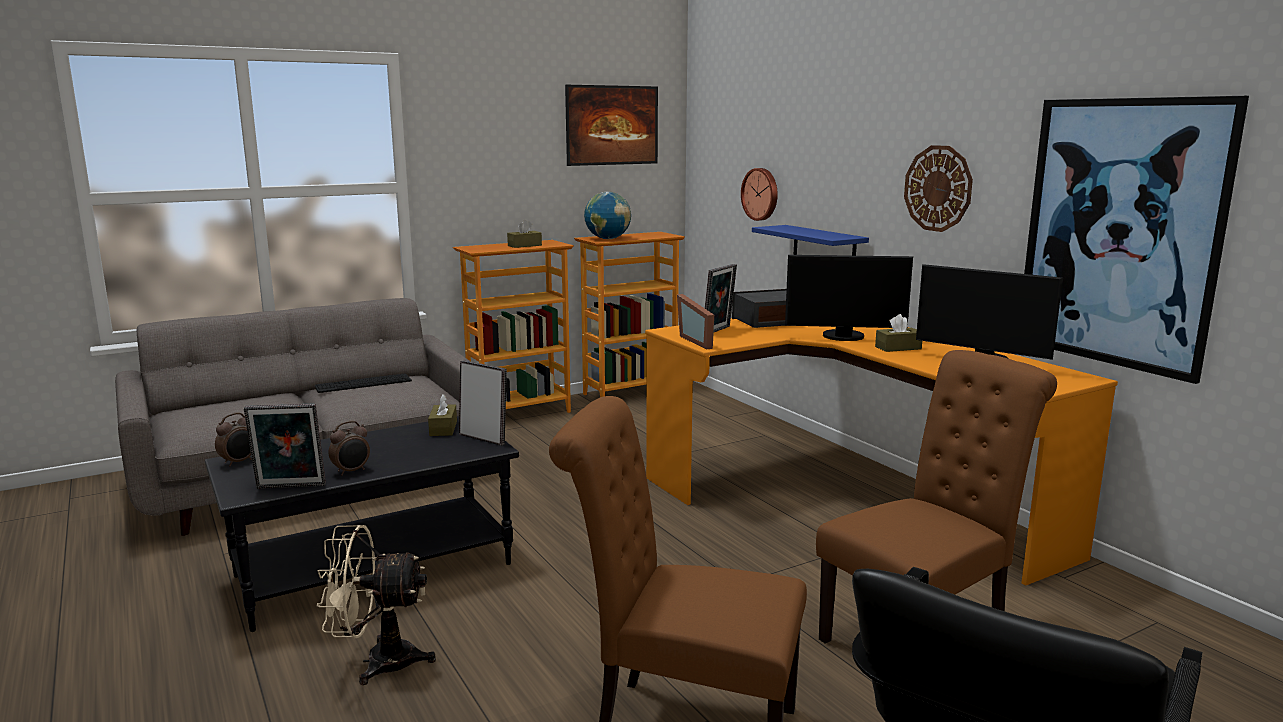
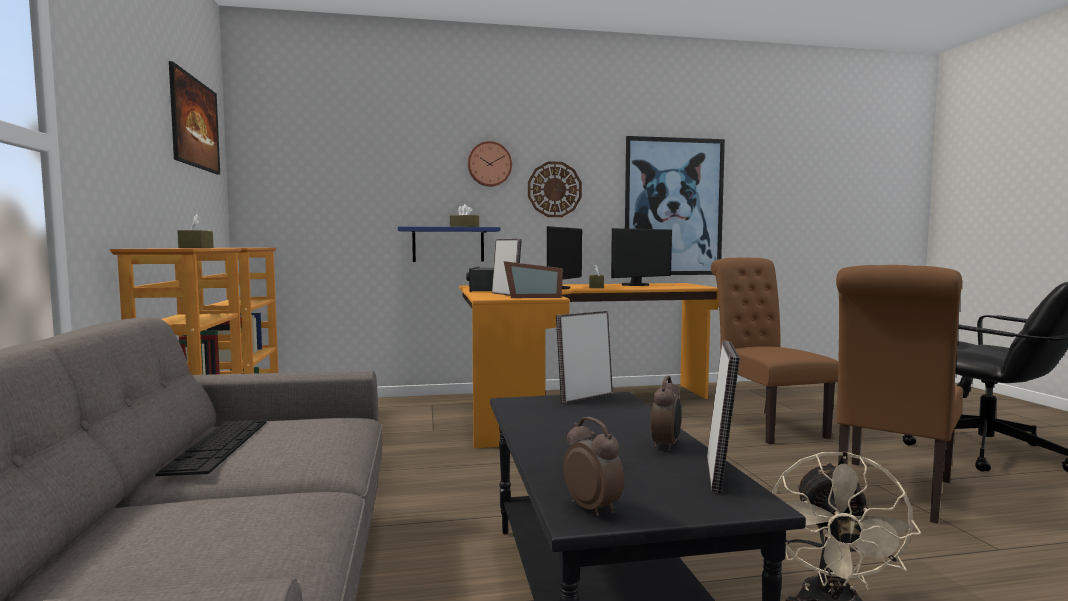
camera: 70 degrees left, 10 degrees down
alarm clock [328,421,370,476] -> alarm clock turned 45 degrees clockwise [651,375,682,451]
brown tissue box [428,394,457,436] -> brown tissue box moved to [450,204,479,227]
globe [584,192,631,239] -> none
wall clock [741,168,778,221] -> wall clock moved to [468,141,512,187]

